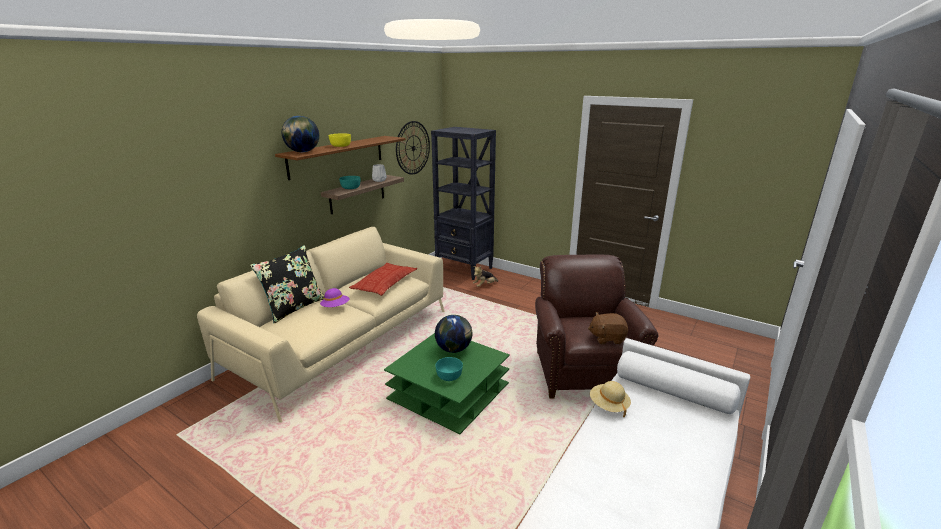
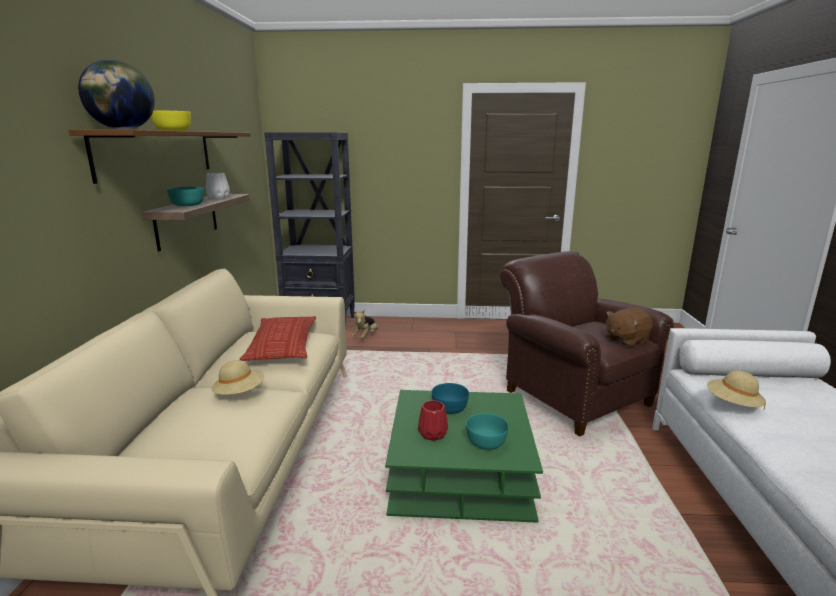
camera: 30 degrees left, 5 degrees down
black pillow [250,245,324,324] -> none
purple hat [320,288,350,307] -> beige hat [212,360,264,395]
wall clock [396,121,430,174] -> none
globe [435,315,473,353] -> turquoise bowl [432,383,469,414]
none -> red vase [418,401,448,441]

